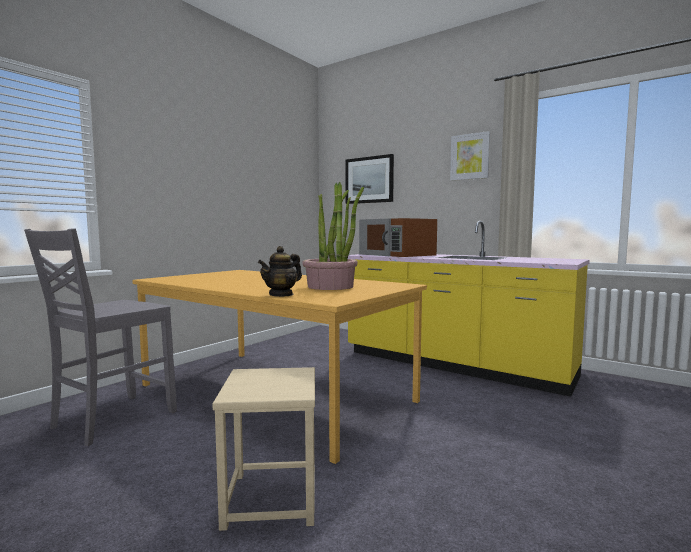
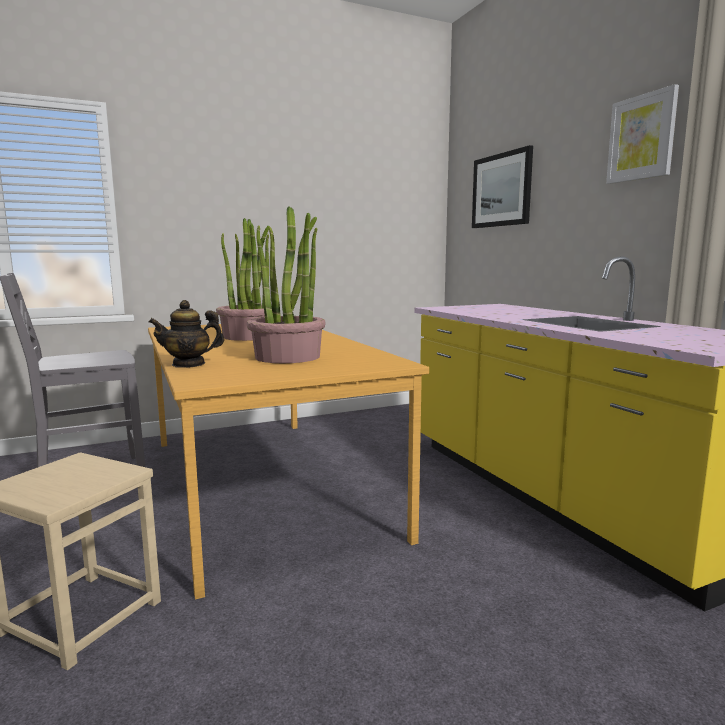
camera: 30 degrees right, 5 degrees up
brown microwave [359,218,437,257] -> none
none -> potted plant [216,218,272,341]

